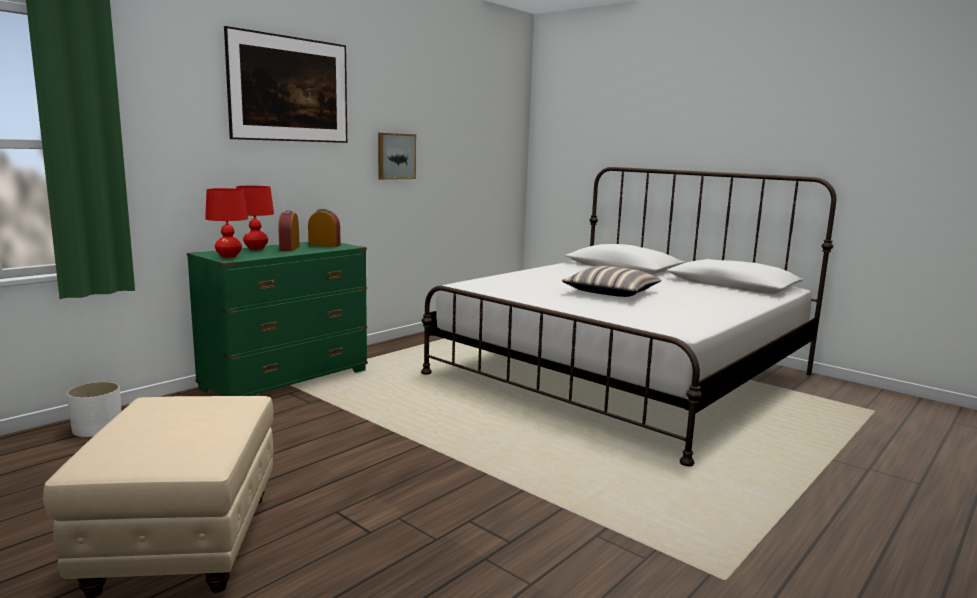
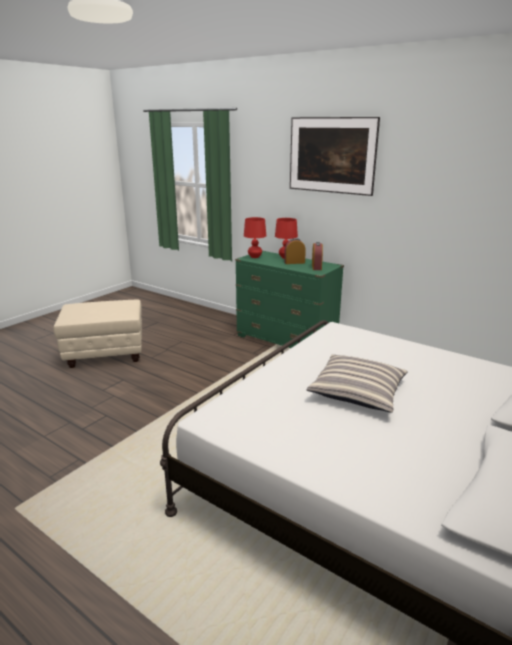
camera: 85 degrees right, 10 degrees up
white planter [67,382,121,437] -> none
picture [378,133,416,180] -> none

